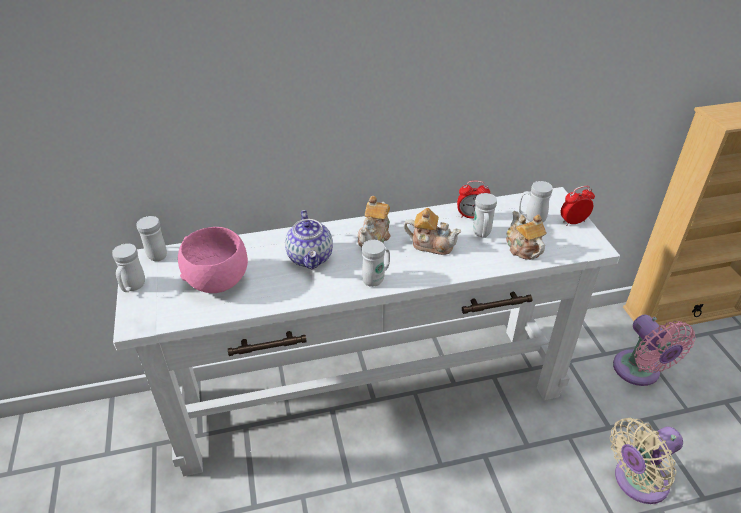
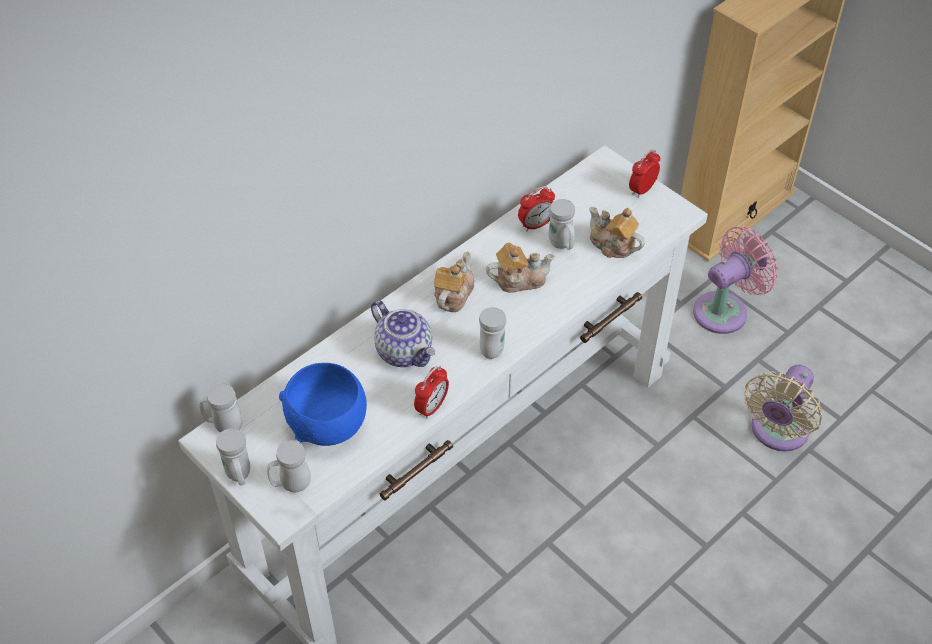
camera: 30 degrees left, 10 degrees up
pink bowl [178,227,248,293] -> blue bowl [279,363,367,446]
teapot [358,196,391,247] -> teapot turned 150 degrees counterclockwise [434,252,474,312]
white mug [519,181,552,222] -> white mug moved to [267,440,311,492]
pink fan [613,315,696,386] -> pink fan turned 75 degrees counterclockwise [693,226,779,334]
none -> alarm clock [414,366,449,419]

